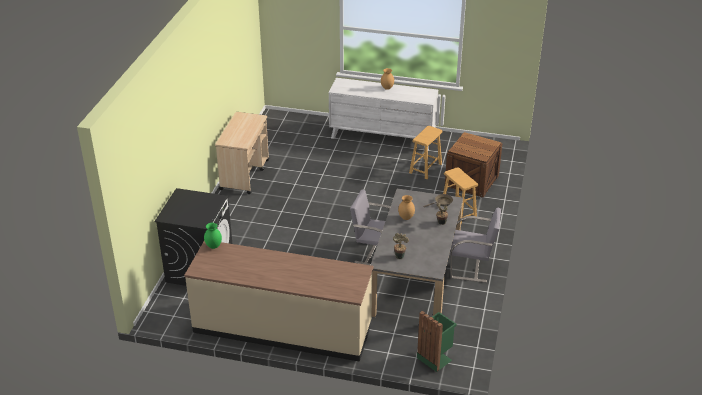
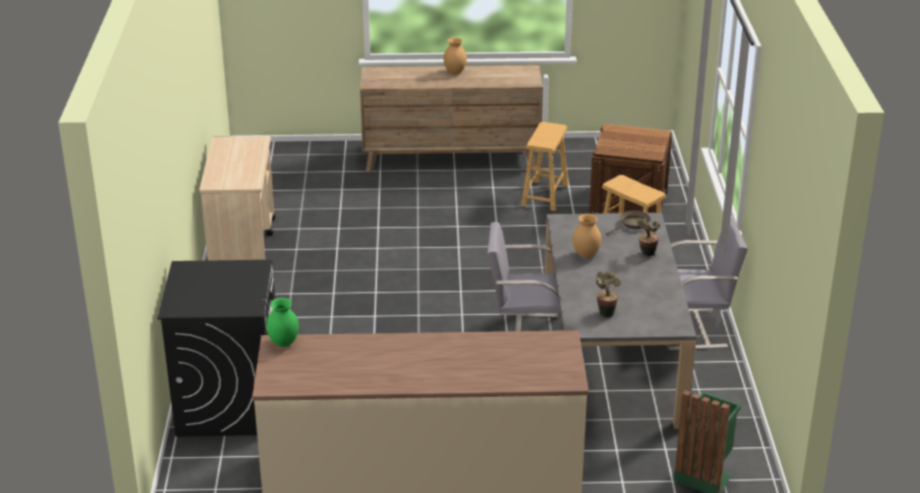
camera: 15 degrees left, 5 degrees down
white dresser [329,78,438,151] -> brown dresser [360,65,543,173]

